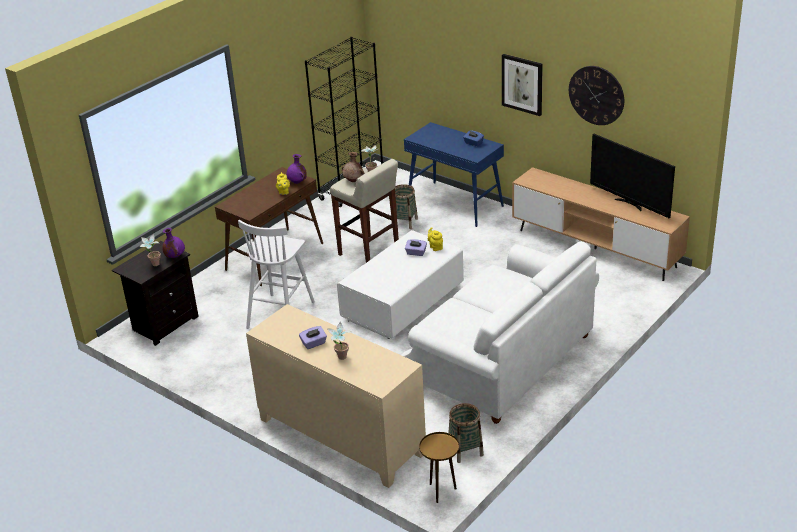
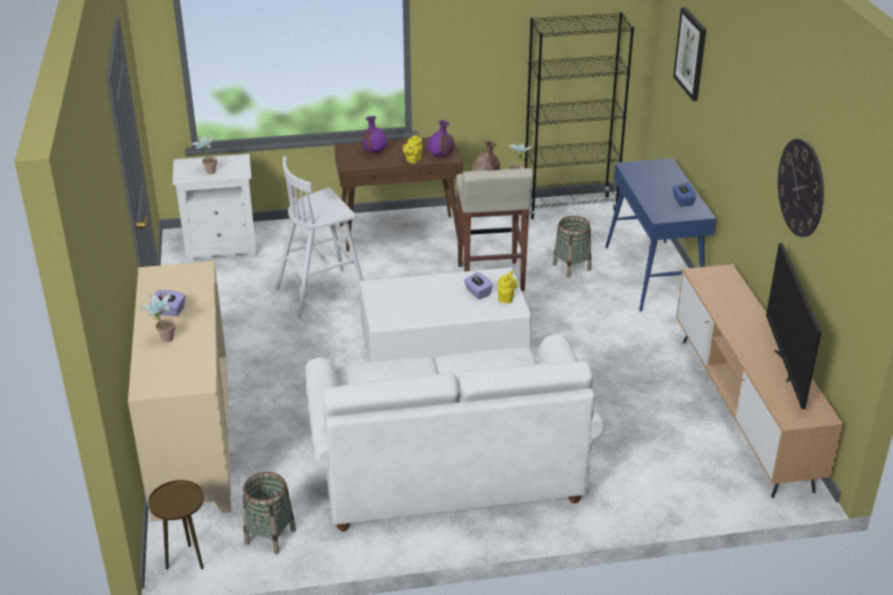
camera: 40 degrees right, 0 degrees up
black nightstand [112,241,199,346] -> white nightstand [173,154,257,262]
purple vase [162,228,185,258] -> purple vase moved to [362,116,388,153]
picture [502,54,543,116] -> picture moved to [673,7,706,101]

